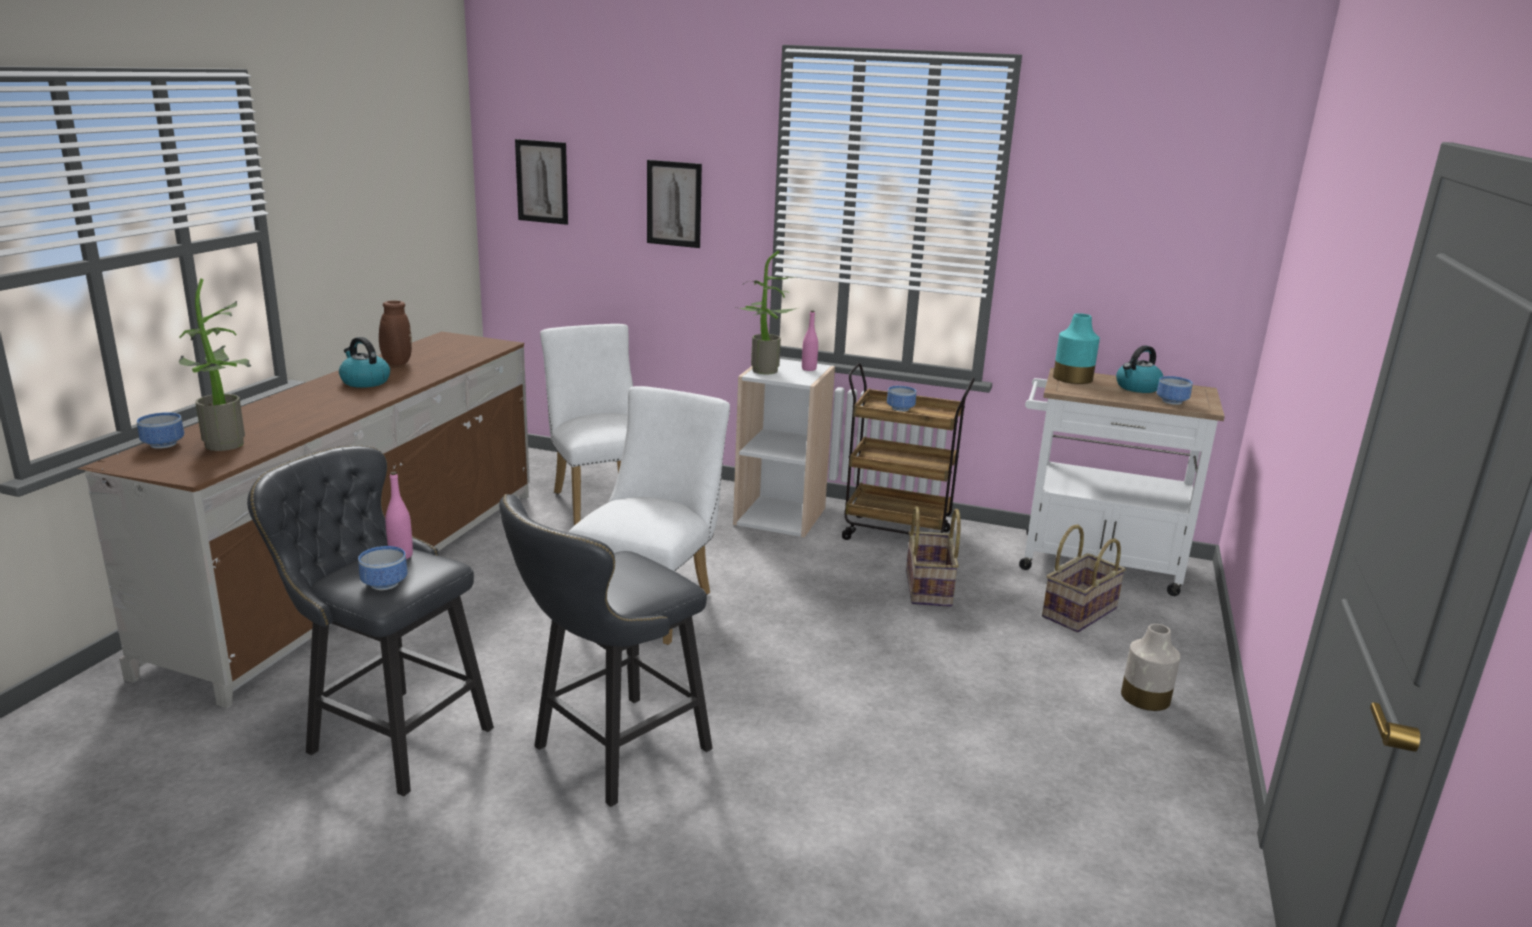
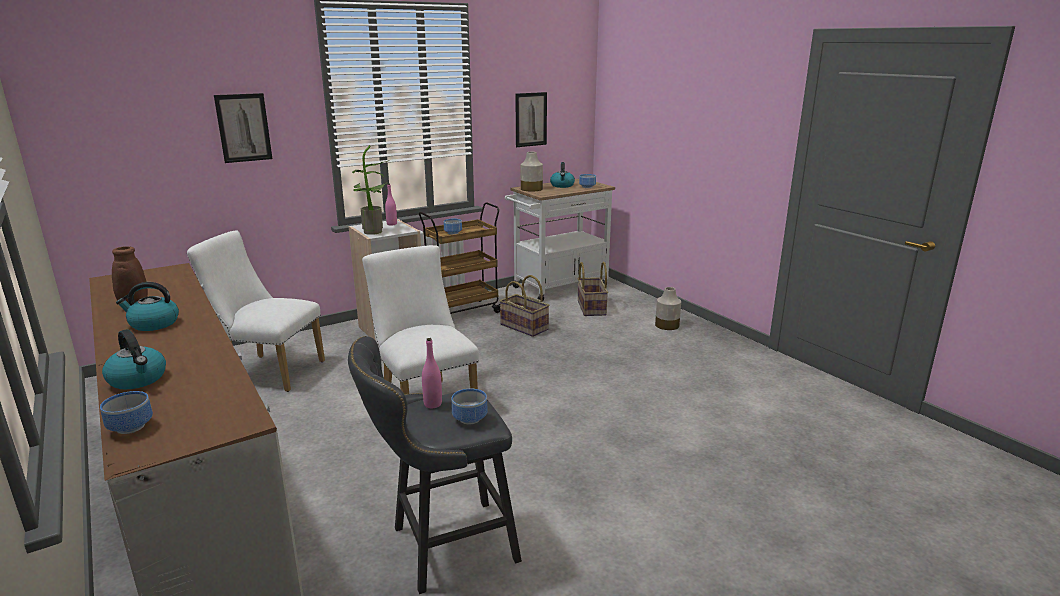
camera: 50 degrees left, 0 degrees up
potted plant [179,278,251,451] -> none
grey stool [499,494,713,807] -> none
picture [515,139,568,225] -> picture moved to [515,92,547,147]
turquoise vase [1053,313,1100,384] -> beige vase [521,152,543,192]
none -> kettle [102,329,166,389]

